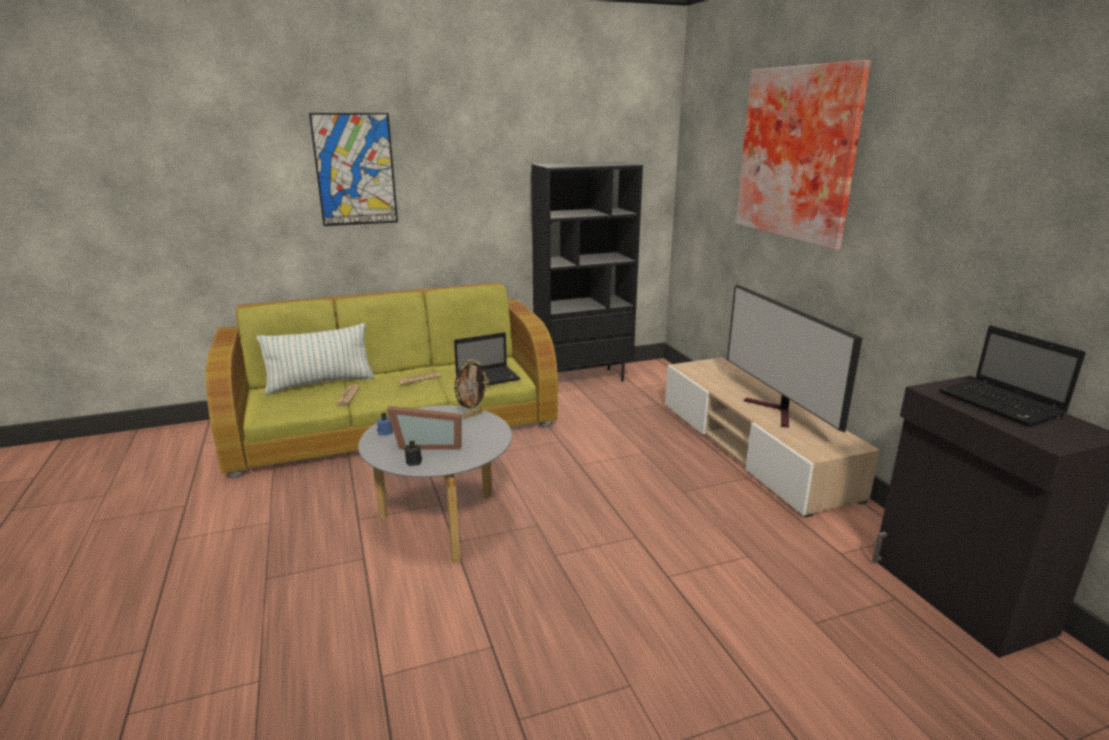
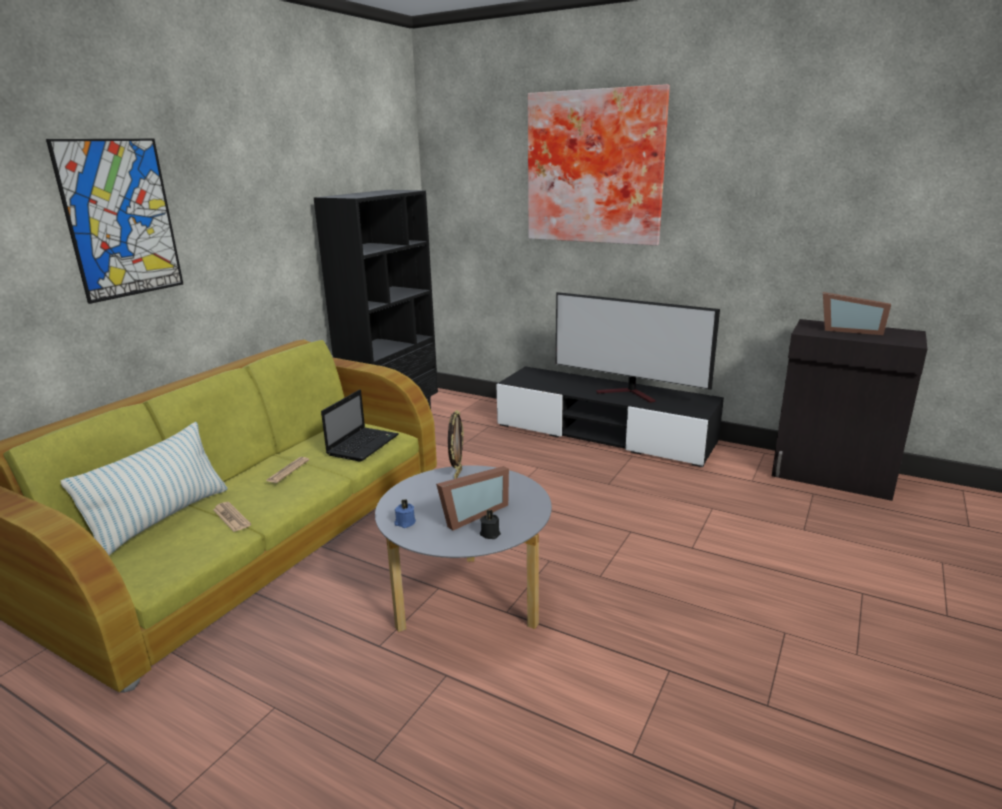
camera: 40 degrees left, 0 degrees up
beige tv stand [665,357,880,518] -> black tv stand [496,366,724,467]
laptop [939,325,1085,427] -> picture frame [823,292,891,335]

